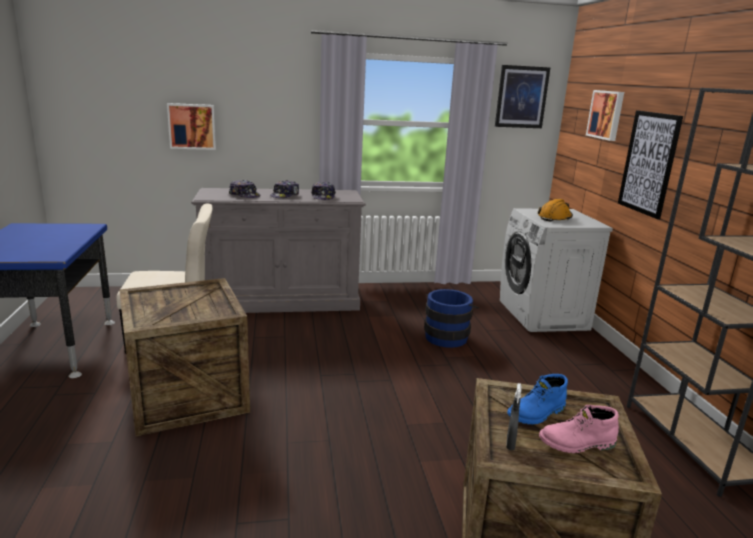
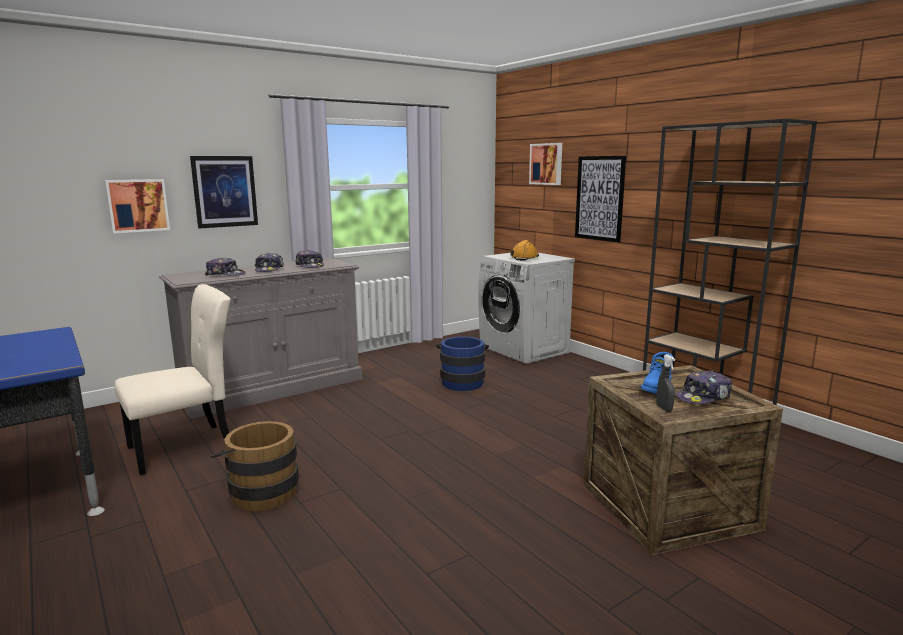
camera: 25 degrees left, 5 degrees down
crate [119,278,250,436] -> brown bucket [211,421,299,511]
picture [495,65,550,128] -> picture moved to [190,156,258,228]
pink boot [539,405,619,453] -> cap [676,370,732,404]

